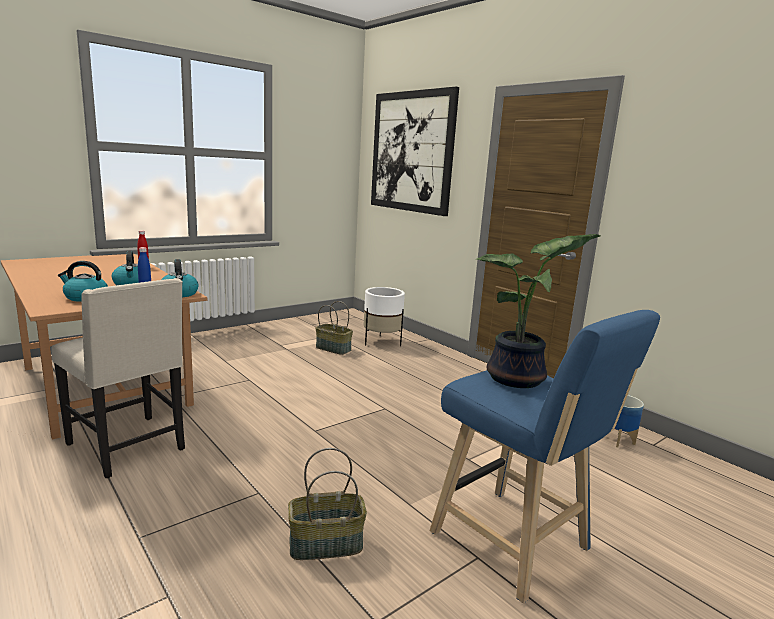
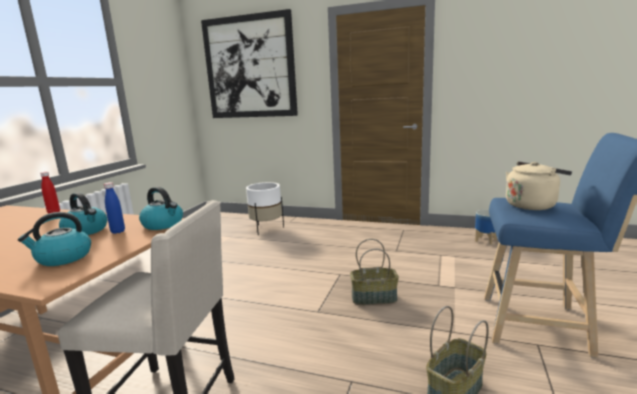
camera: 30 degrees left, 0 degrees up
basket [315,301,353,355] -> basket moved to [350,239,399,305]
potted plant [476,234,600,388] -> beige kettle [506,162,572,210]

